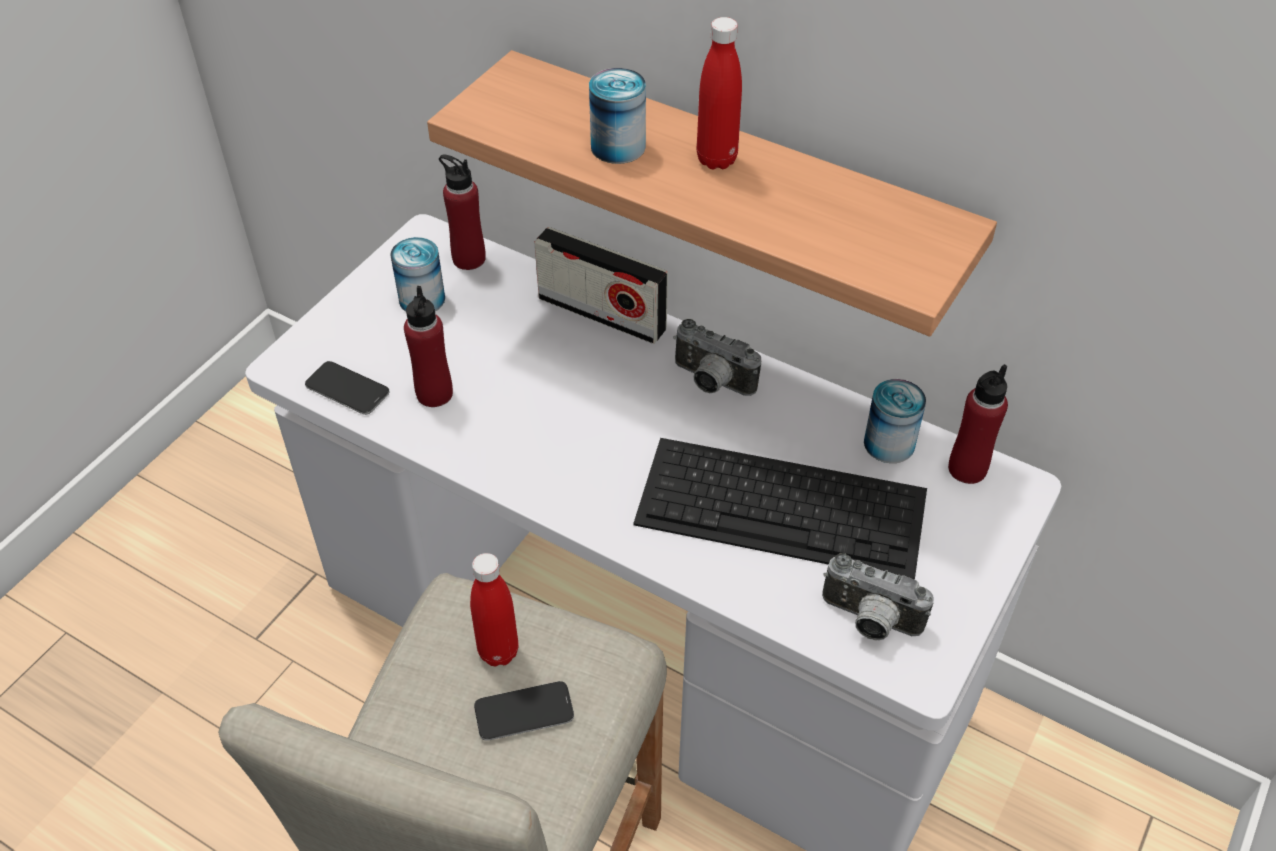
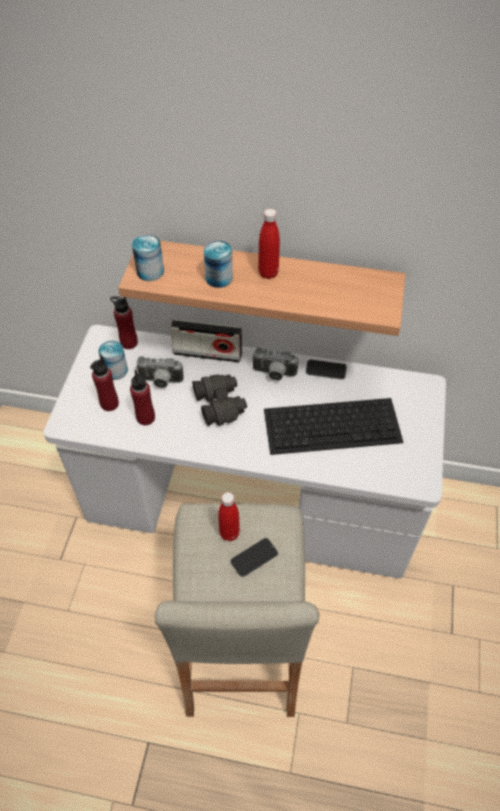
camera: 20 degrees left, 5 degrees up
phone [305,361,389,415] -> phone moved to [306,359,347,380]
camera [822,553,934,641] -> camera moved to [136,356,184,388]
can [864,379,926,463] -> can moved to [132,234,164,281]
red bottle [948,364,1008,484] -> red bottle moved to [90,356,119,411]
none -> black binoculars [192,374,247,426]

